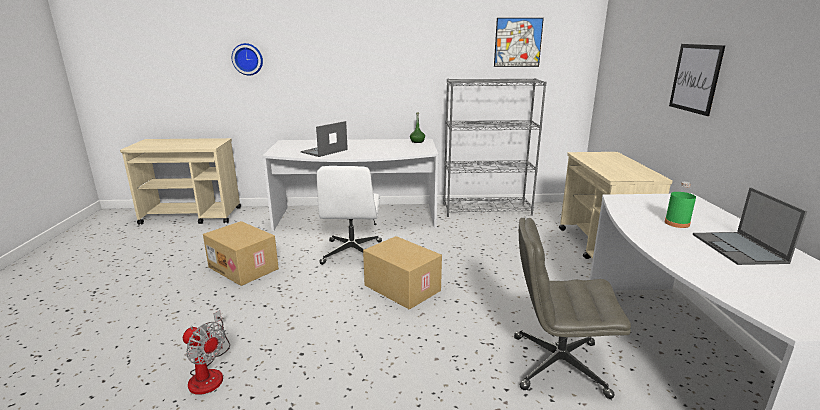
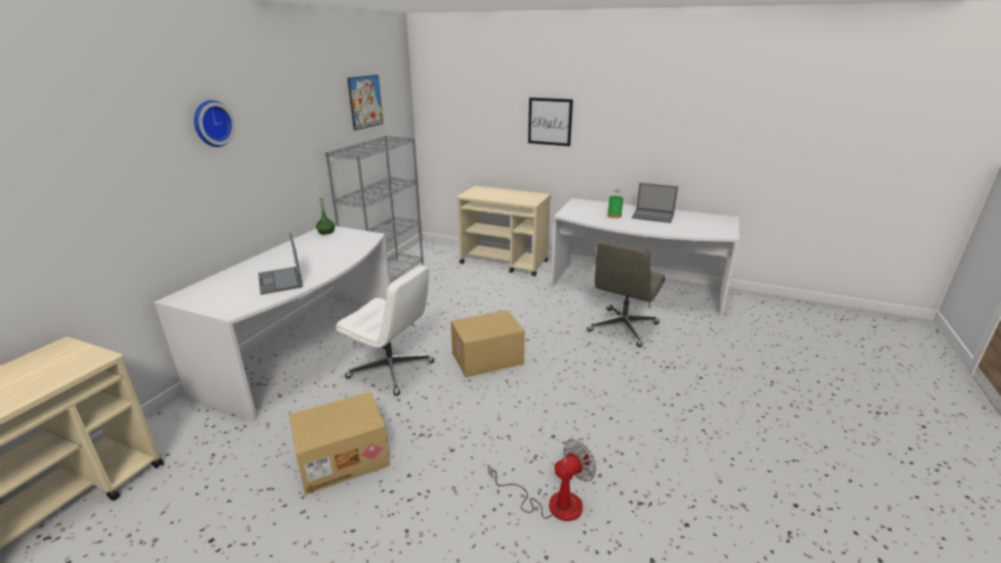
camera: 65 degrees left, 5 degrees up
wall clock [232,43,263,75] -> wall clock moved to [194,100,235,147]

